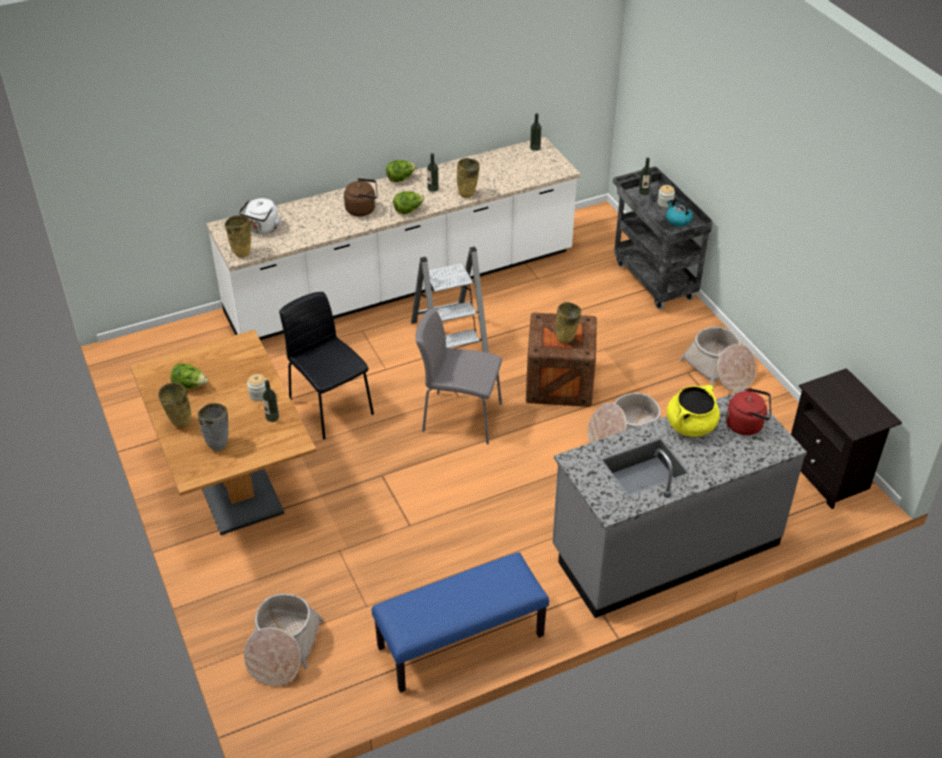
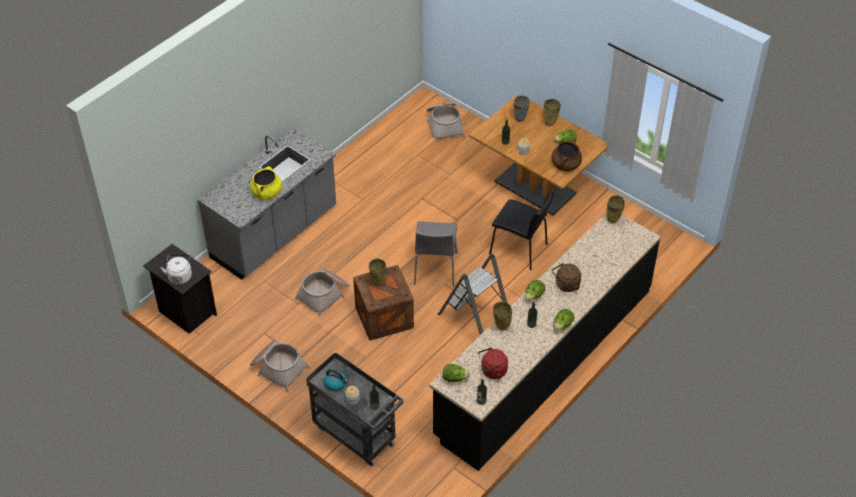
camera: 155 degrees right, 5 degrees up
white counter [206,137,580,340] -> black counter [429,213,661,471]
white kettle [239,198,282,234] -> white kettle moved to [161,255,192,285]
blue bench [372,552,549,693] -> none
grey chair [416,309,502,444] -> grey chair turned 105 degrees clockwise [414,221,457,287]
red kettle [726,388,771,435] -> red kettle moved to [478,347,508,379]
none -> lettuce [443,364,470,382]
none -> brown cooking pot [552,139,582,171]

